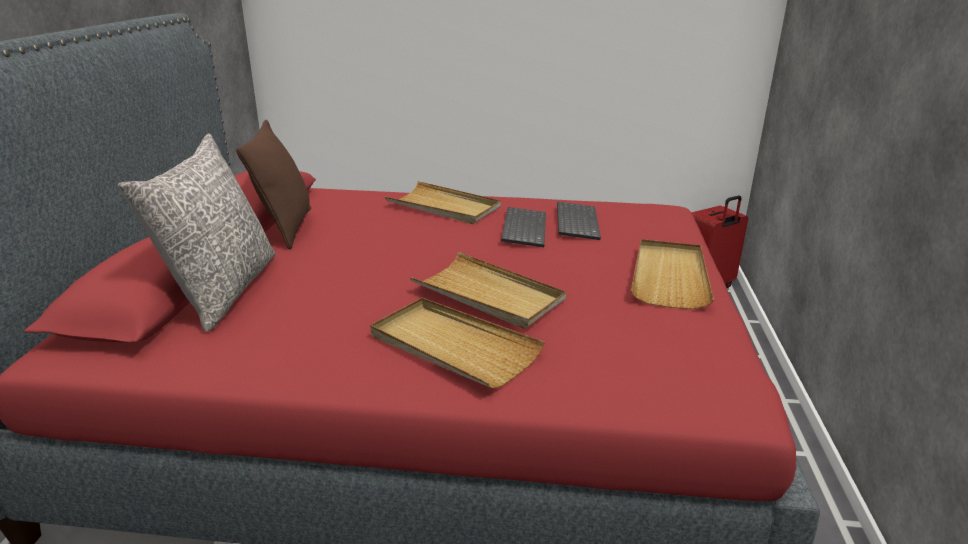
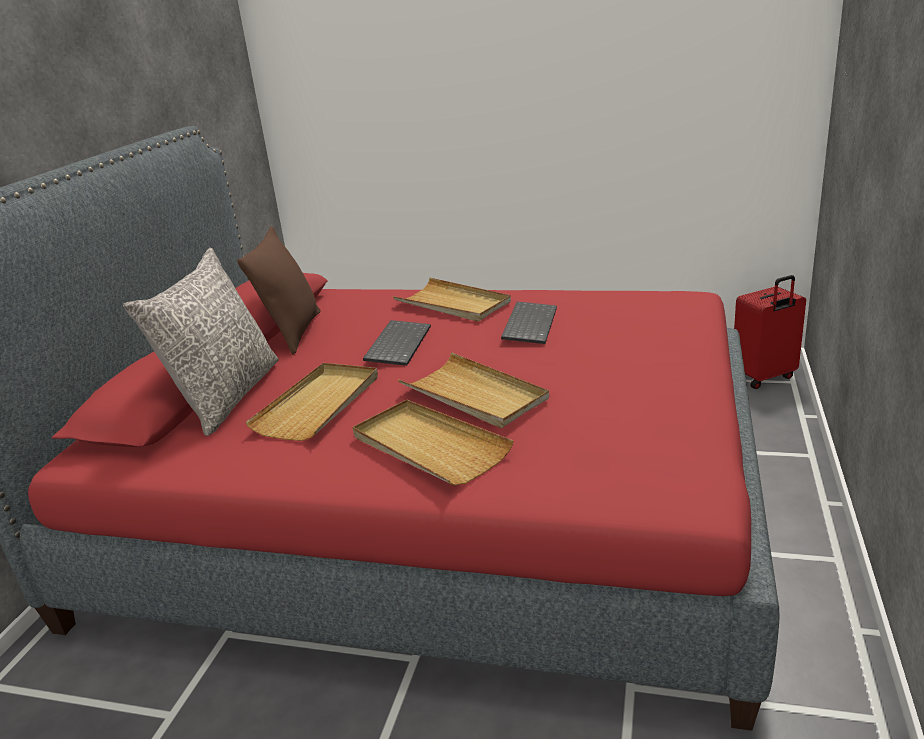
camera: 10 degrees right, 0 degrees up
keyboard [557,201,601,240] -> keyboard moved to [363,320,431,366]
beige tray [631,239,714,309] -> beige tray moved to [245,363,378,441]

